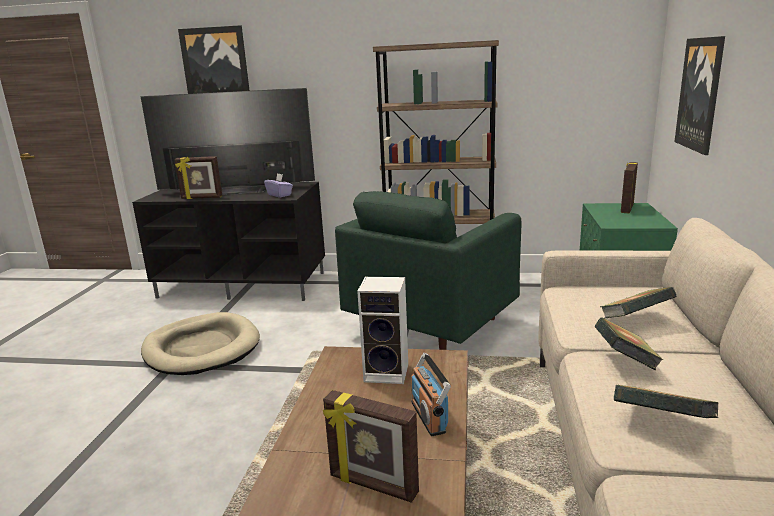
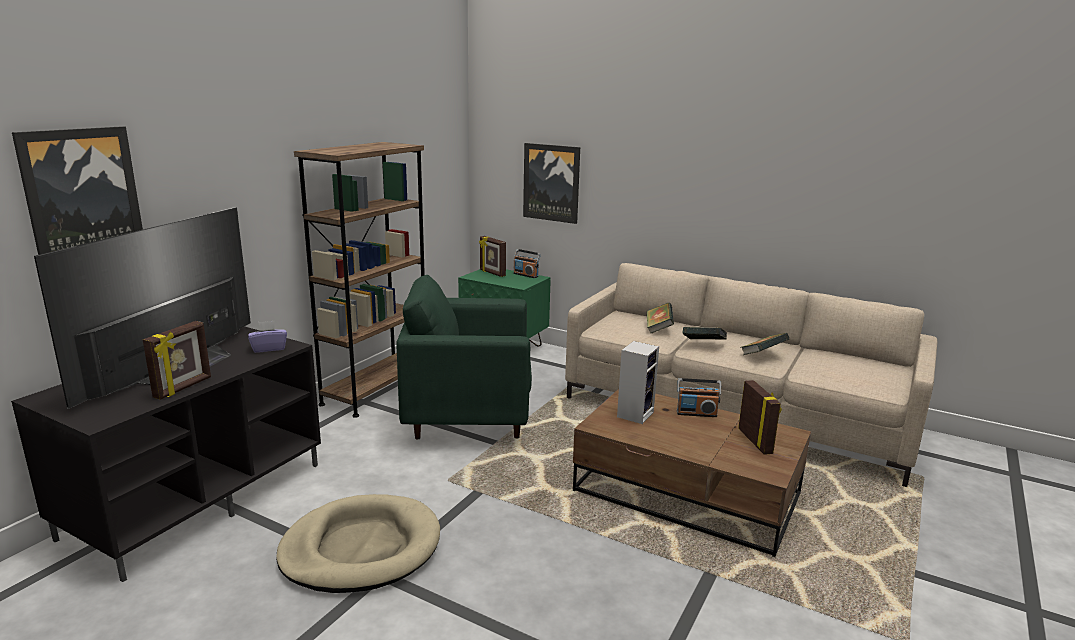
camera: 70 degrees left, 0 degrees up
picture frame [323,390,419,503] -> picture frame turned 60 degrees counterclockwise [738,380,782,455]
green armchair [335,191,521,350] -> green armchair turned 120 degrees clockwise [396,275,532,440]
none -> radio [513,249,541,278]

